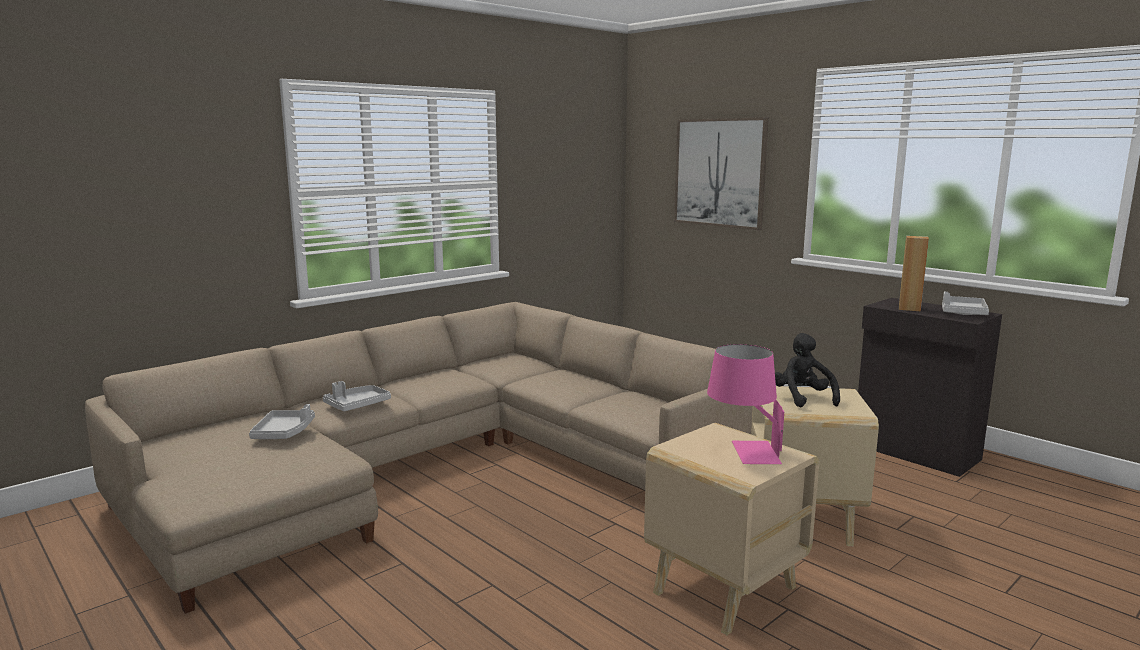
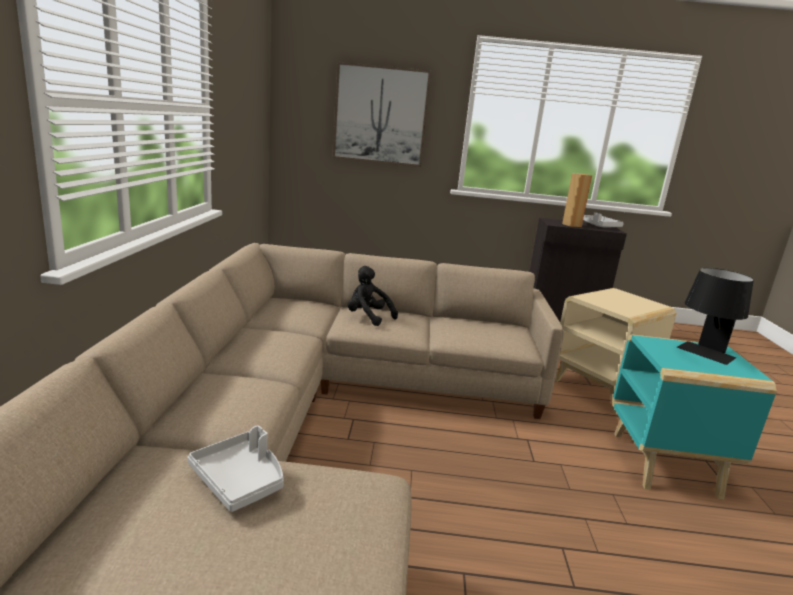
camera: 45 degrees left, 5 degrees up
grey tray [323,381,391,411] -> none
beige side table [644,423,819,635] -> turquoise side table [612,334,777,499]
pink table lamp [707,344,784,464] -> black table lamp [677,268,754,365]
black plush toy [775,333,840,408] -> black plush toy moved to [348,266,398,326]

